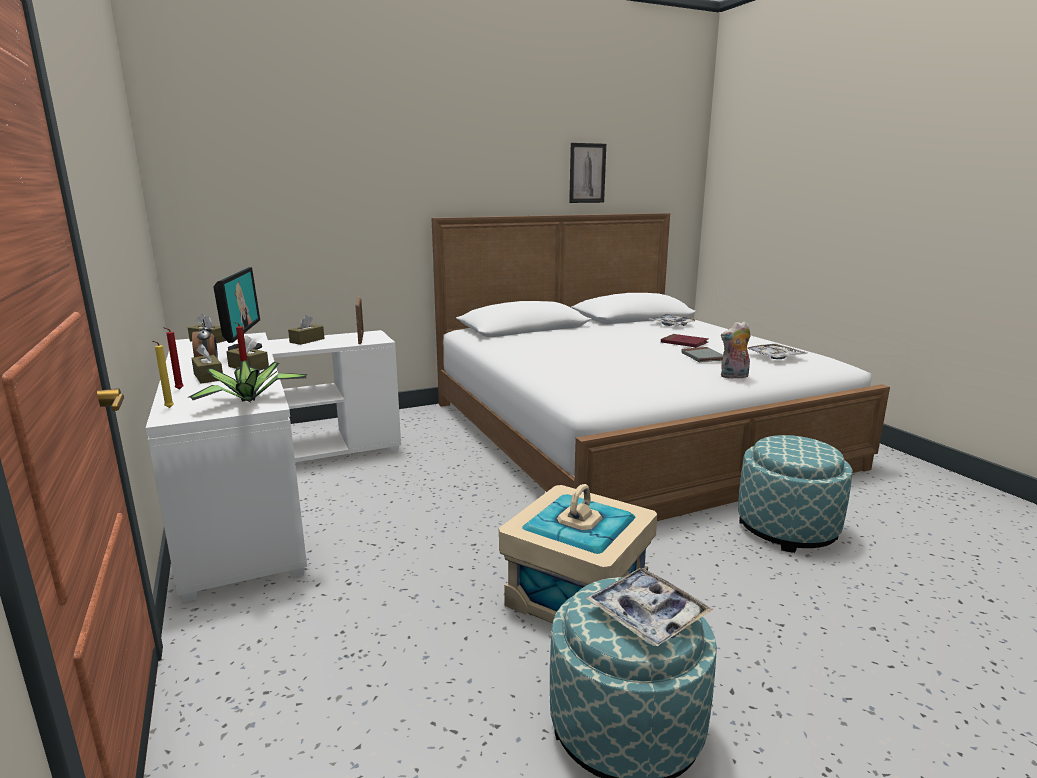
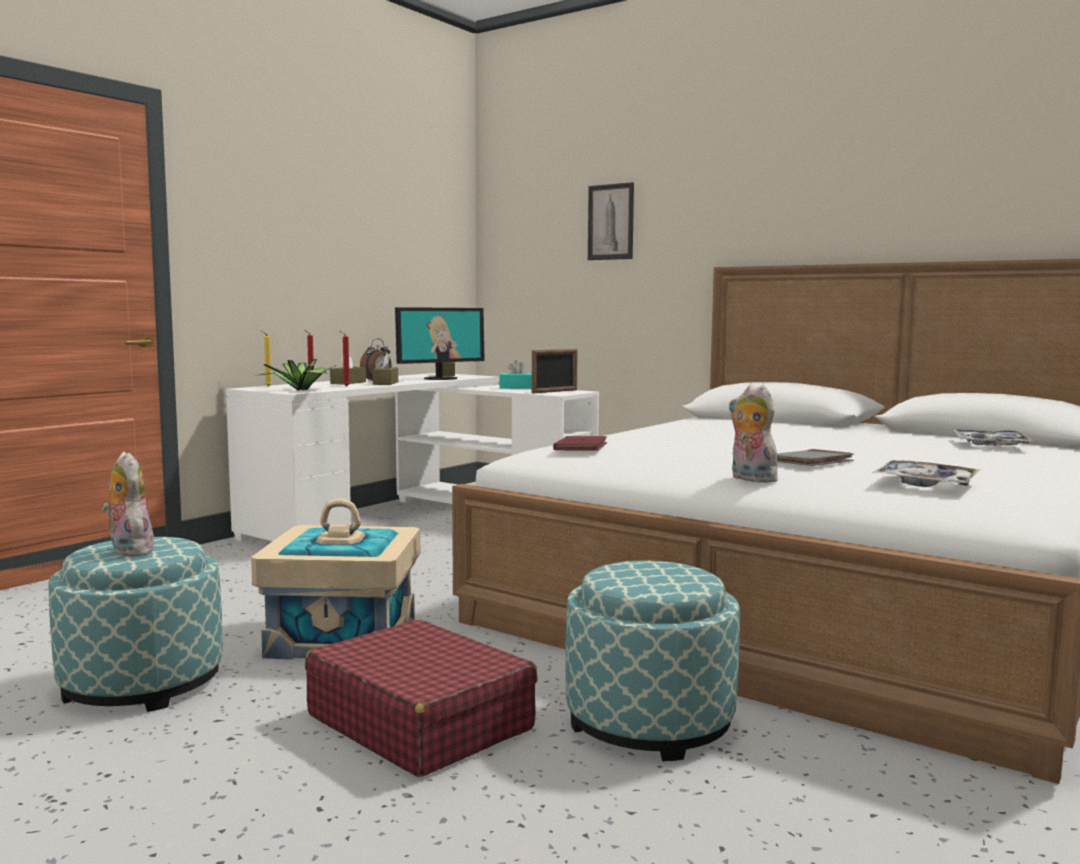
camera: 60 degrees right, 10 degrees down
brown tissue box [288,315,325,345] -> turquoise tissue box [499,360,532,389]
picture [569,143,606,203] -> picture moved to [588,182,634,260]
tray [586,568,713,647] -> plush toy [102,452,154,557]
red book [661,334,709,348] -> red book moved to [553,436,607,451]
none -> red suitcase [305,619,538,777]

